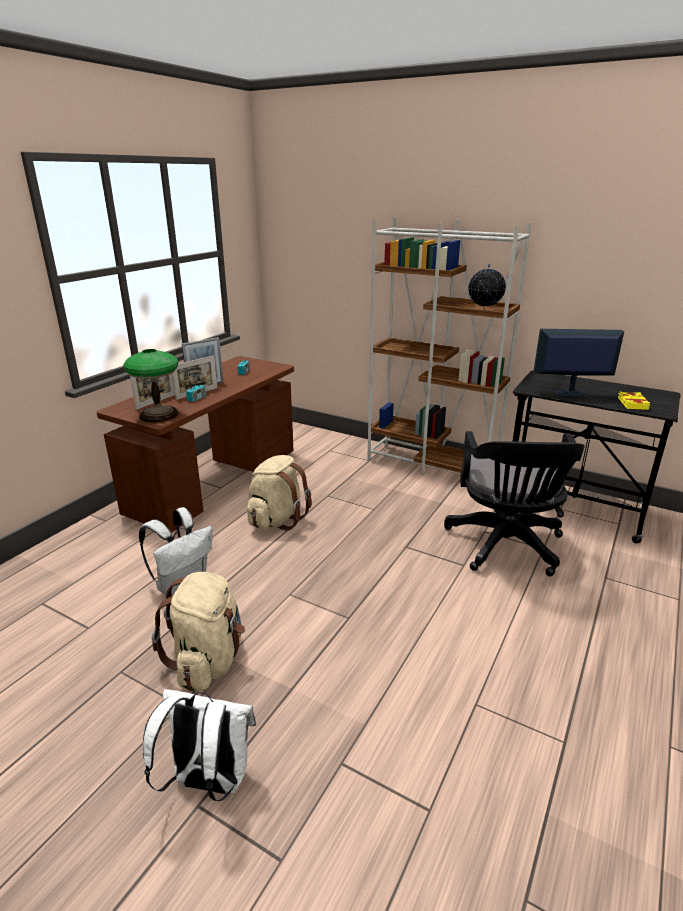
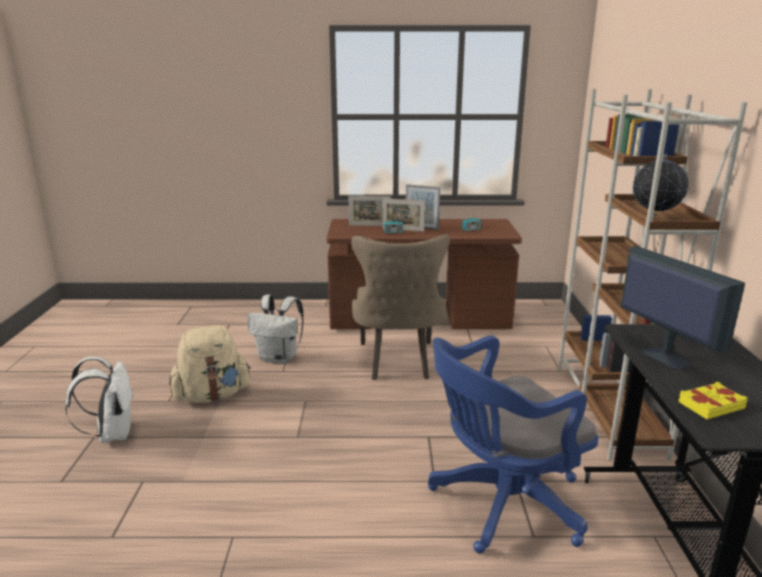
camera: 60 degrees right, 5 degrees down
table lamp [123,349,179,422] -> none
beige backpack [247,455,312,531] -> beige chair [352,234,450,380]
black office chair [444,431,585,576] -> blue office chair [428,335,599,554]

